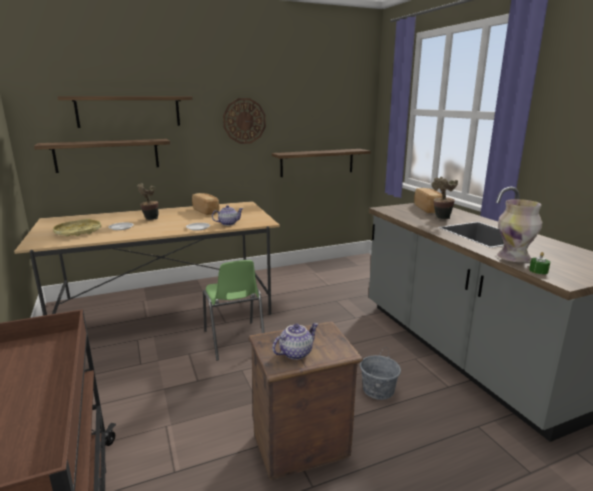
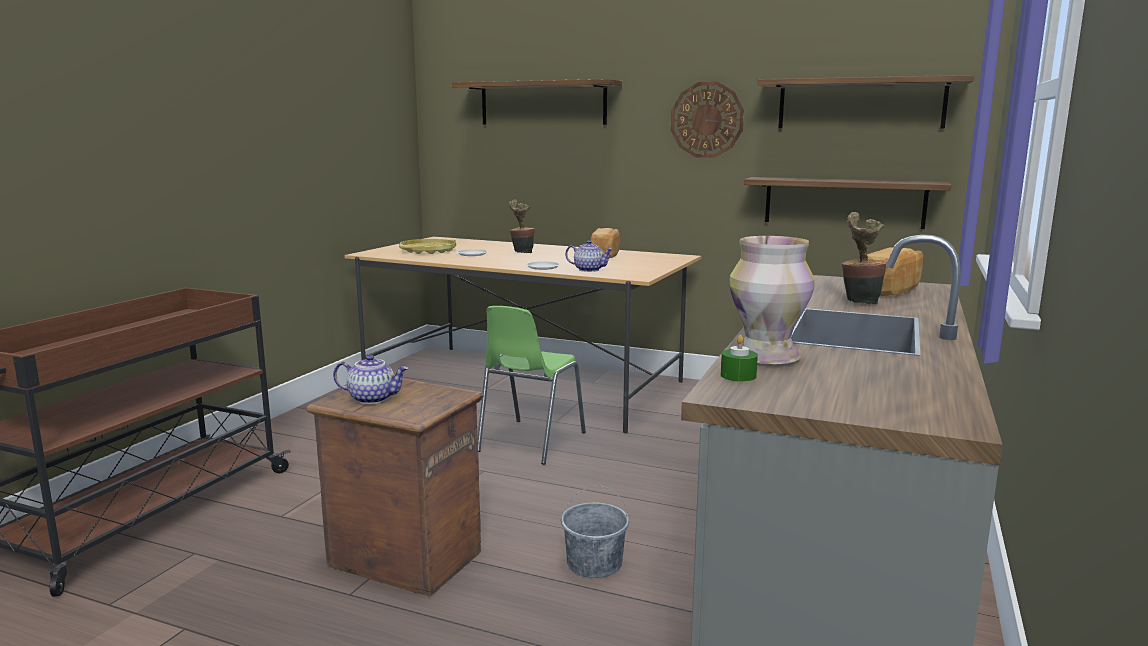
camera: 45 degrees right, 5 degrees down
shelf [34,139,170,173] -> shelf moved to [757,75,974,129]

